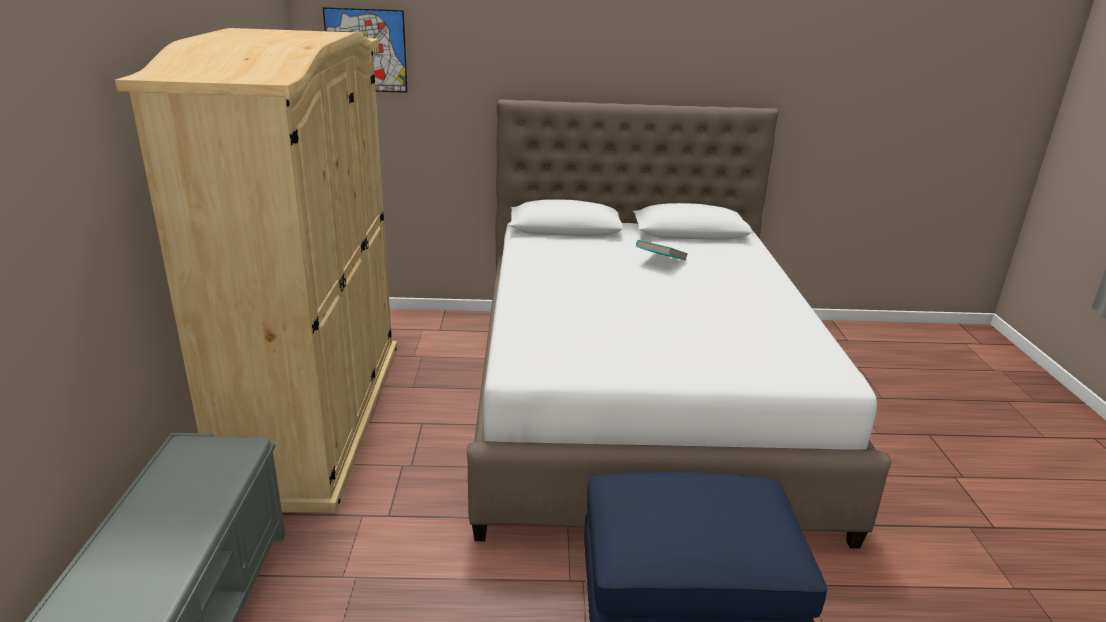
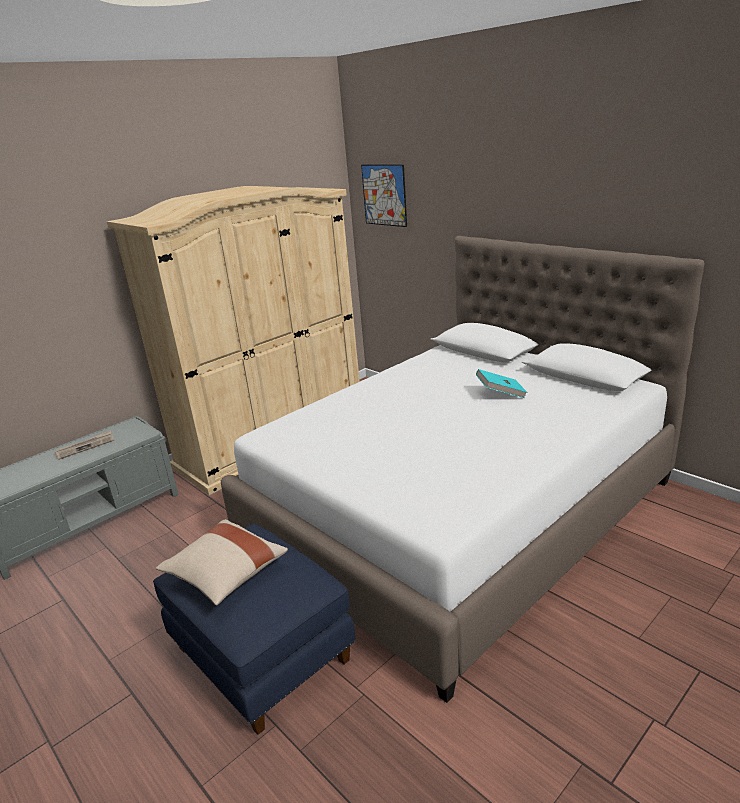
camera: 50 degrees right, 0 degrees up
none -> newspaper [54,430,114,460]
none -> beige pillow [156,519,288,605]

